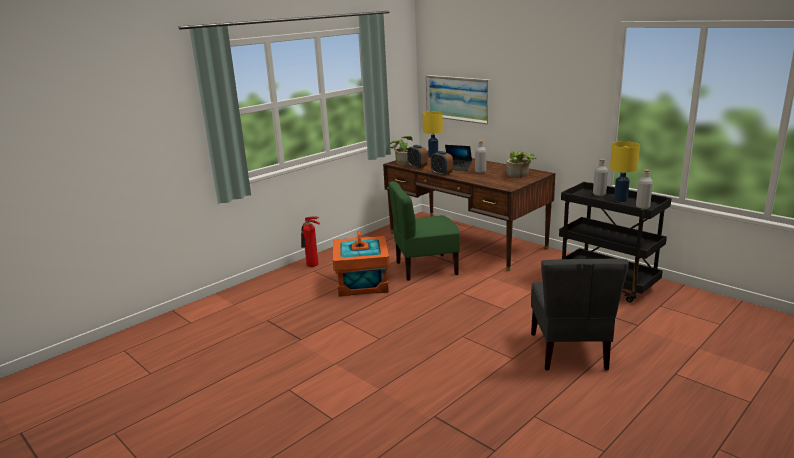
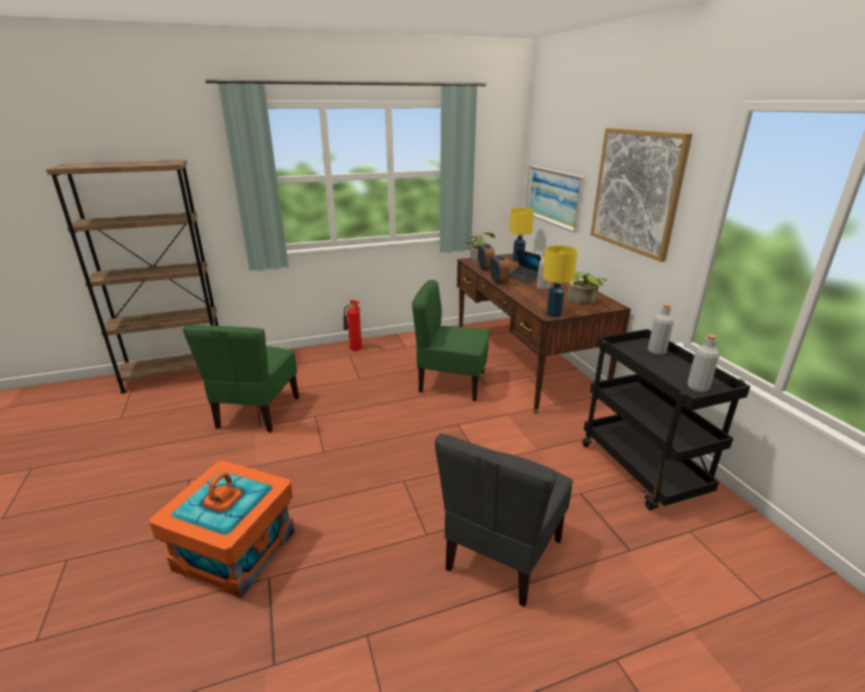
camera: 25 degrees right, 5 degrees up
orange storage box [333,231,390,297] -> orange storage box moved to [149,460,295,598]
yellow table lamp [610,141,640,202] -> yellow table lamp moved to [543,246,578,317]
none -> brown bookcase [46,160,218,394]
none -> green chair [183,325,299,432]
none -> picture [590,128,693,262]

